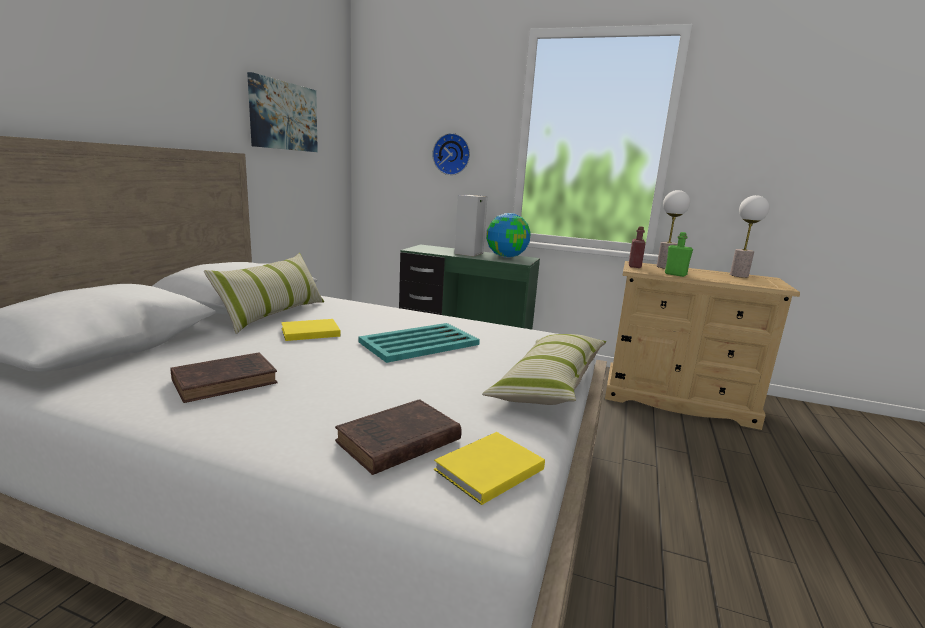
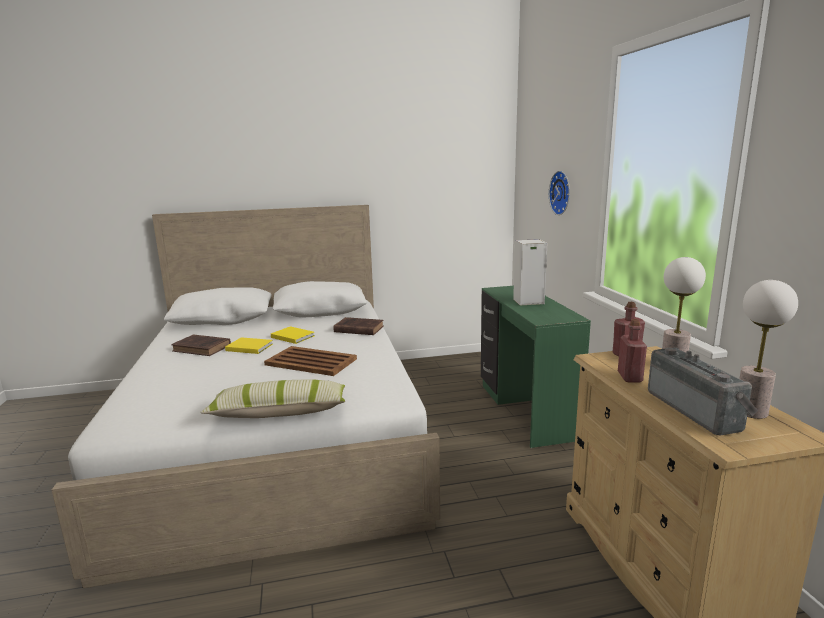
camera: 60 degrees right, 0 degrees up
pillow [204,253,324,334] -> none
picture [247,72,318,152] -> none
brown book [335,399,462,475] -> brown book moved to [333,317,384,335]
turquoise tray [358,323,480,363] -> brown tray [264,346,357,376]
yellow book [434,432,545,505] -> yellow book moved to [225,337,273,354]
globe [486,213,531,258] -> none
green bottle [665,232,693,277] -> red bottle [618,319,647,383]
none -> radio [648,347,758,435]

